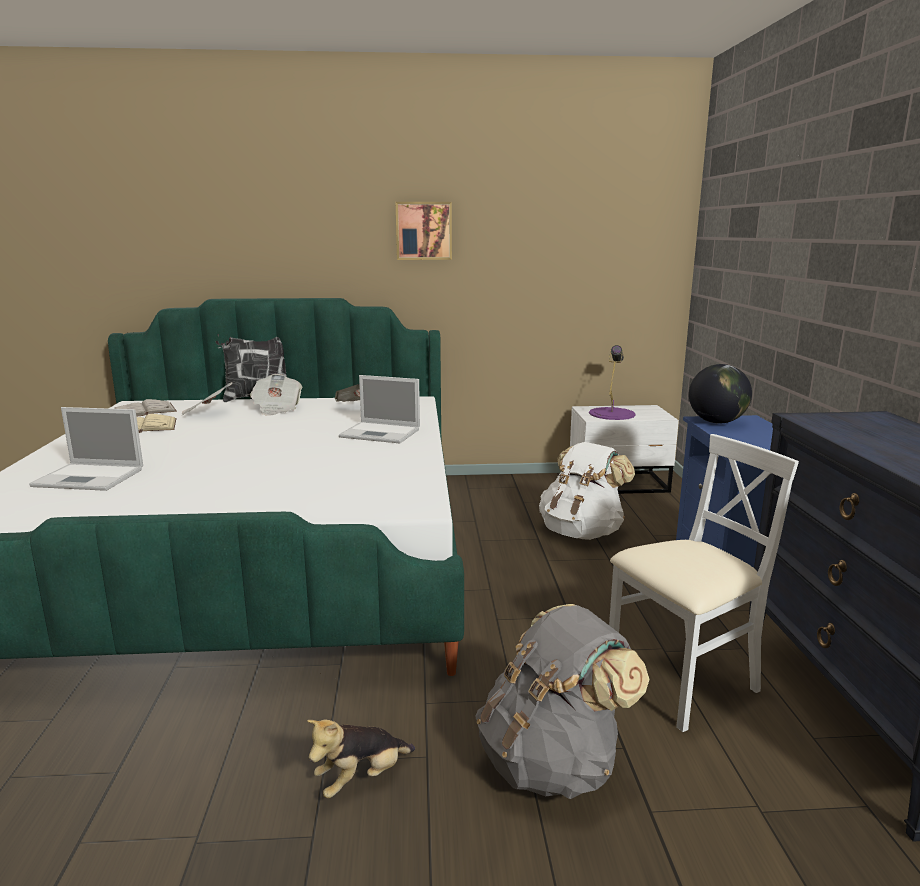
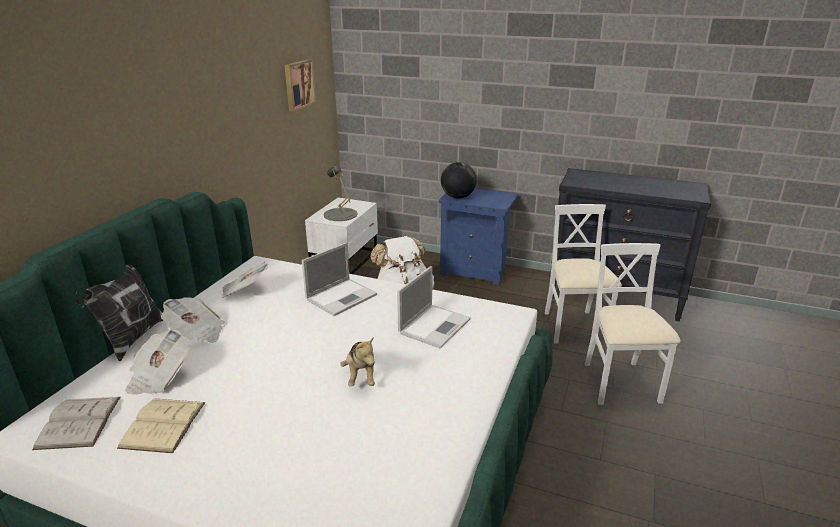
camera: 65 degrees left, 10 degrees up
laptop [29,407,143,491] -> laptop moved to [397,266,471,348]
plush toy [307,719,415,798] -> plush toy moved to [340,337,375,387]
picture [396,202,452,260] -> picture moved to [284,59,316,112]
grey backpack [475,604,649,799] -> white chair [585,243,681,405]
purple table lamp [589,345,636,420] -> grey table lamp [323,165,358,221]

